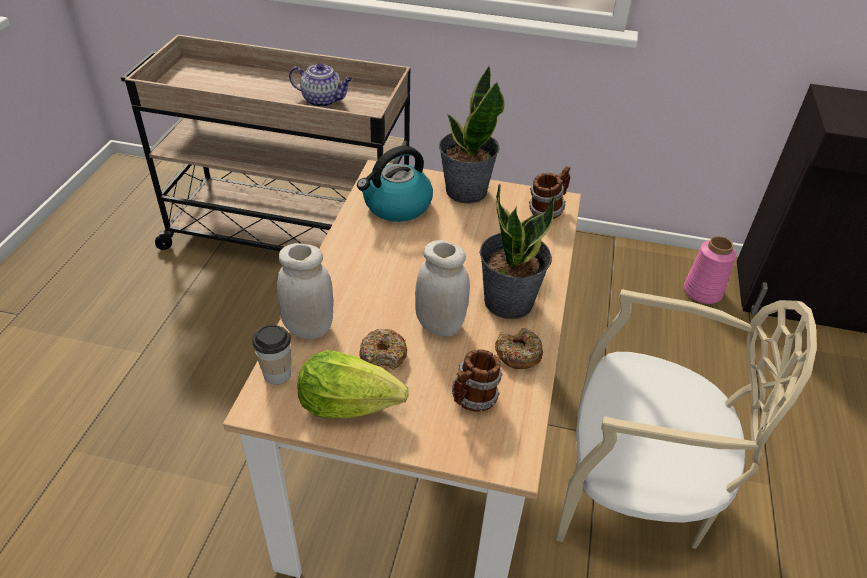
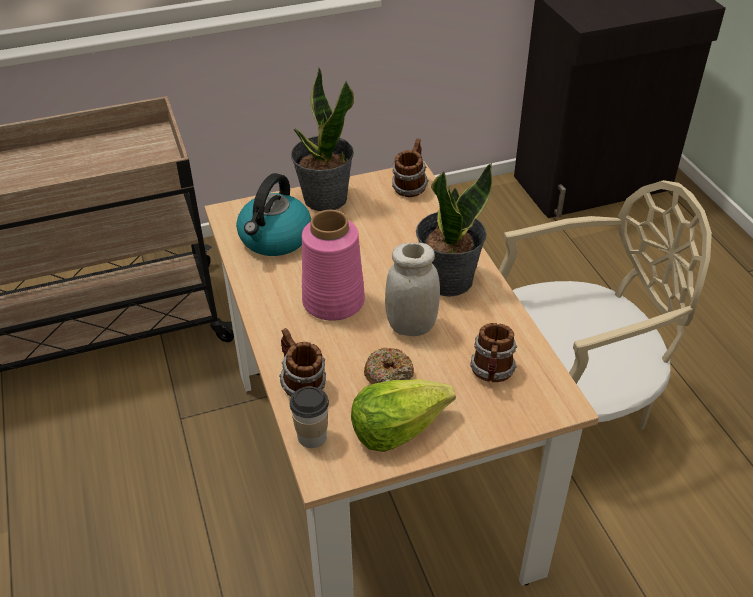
camera: 30 degrees left, 0 degrees up
white jar [277,243,334,339] -> mug [279,328,326,396]
teapot [289,63,353,107] -> none
donut [495,328,543,369] -> none
pink vase [684,236,736,304] -> pink vase moved to [302,210,365,321]

